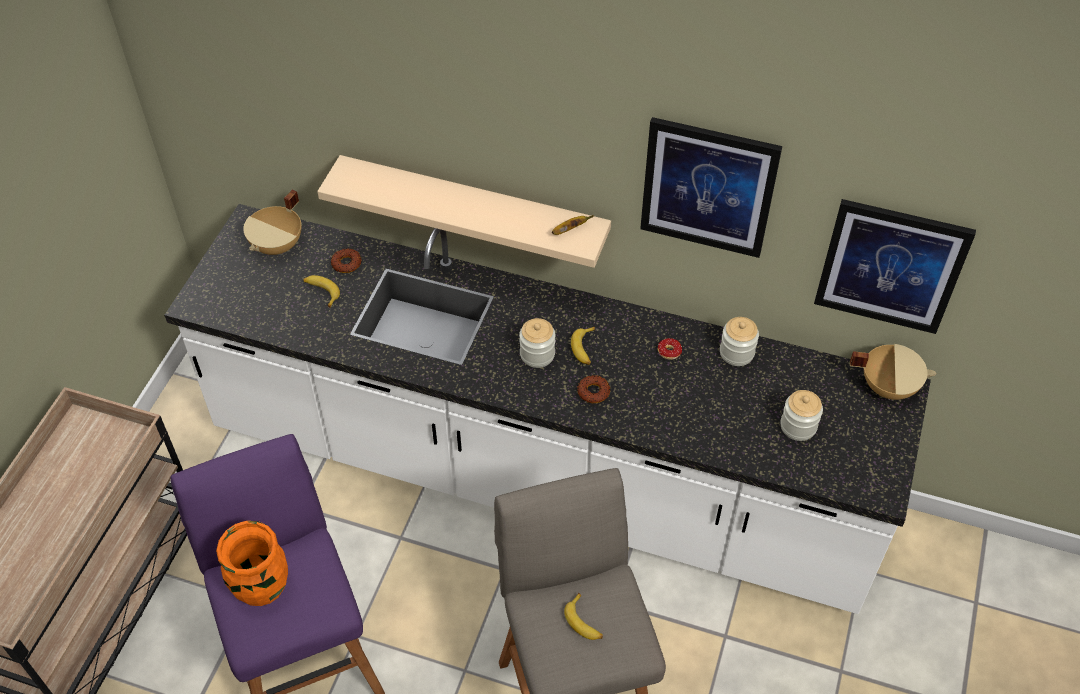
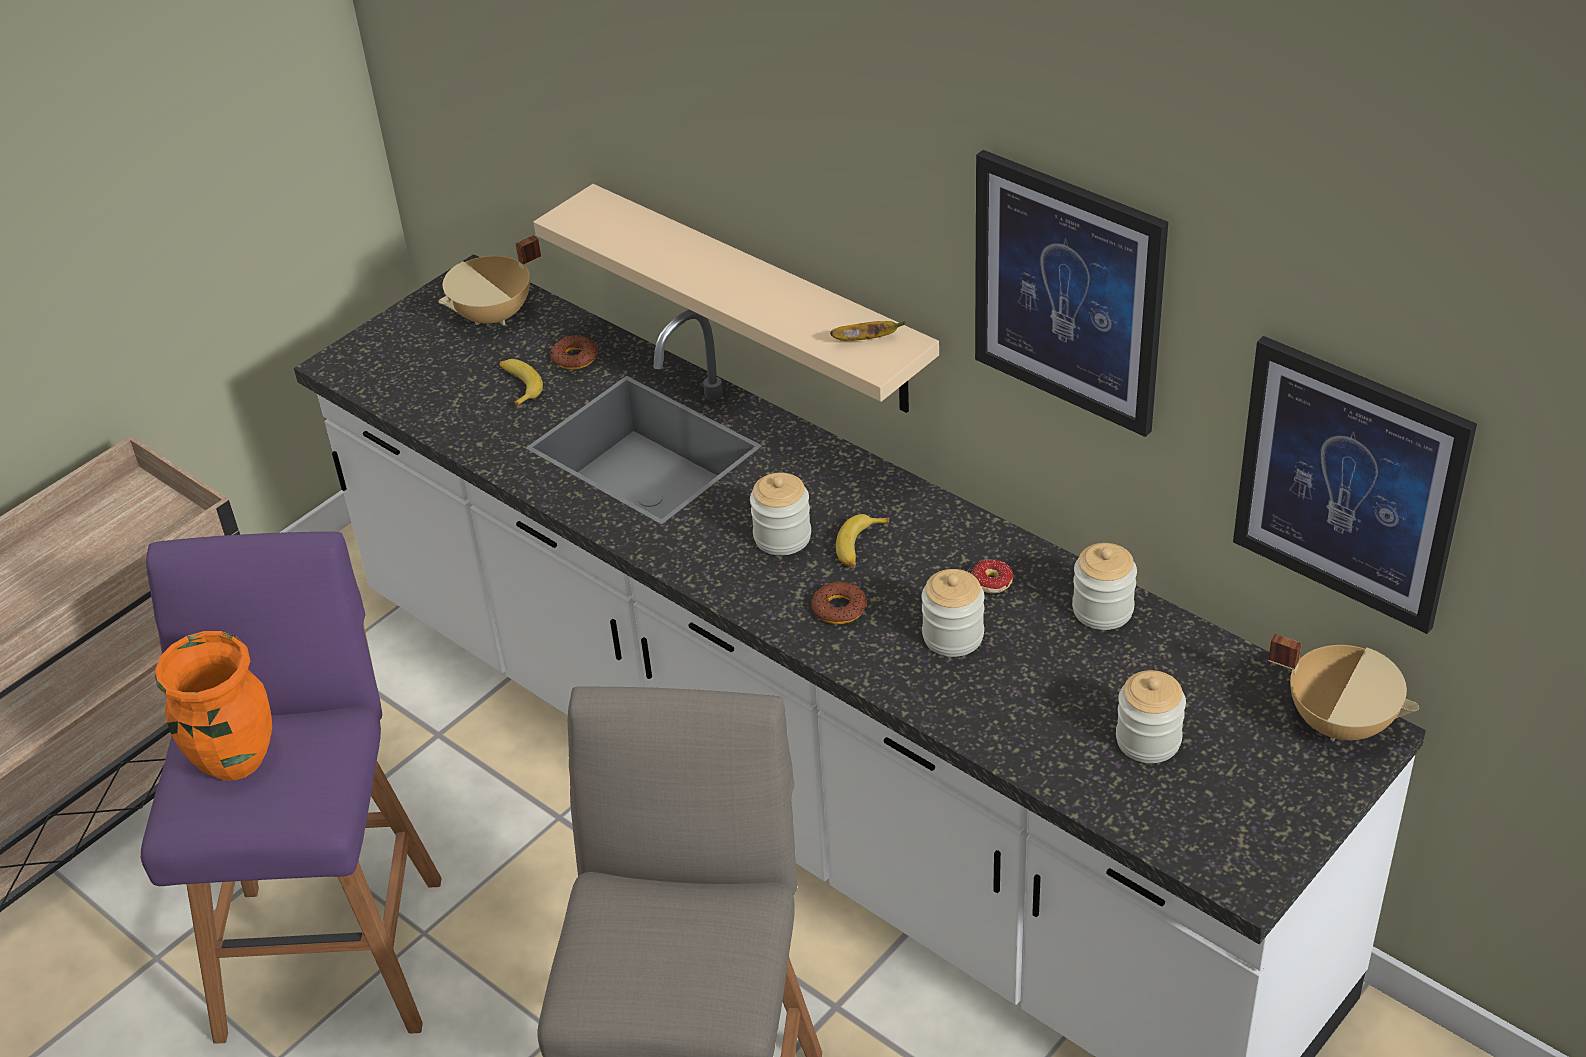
camera: 25 degrees right, 10 degrees down
banana [564,592,603,640] -> none
none -> jar [921,569,985,657]

